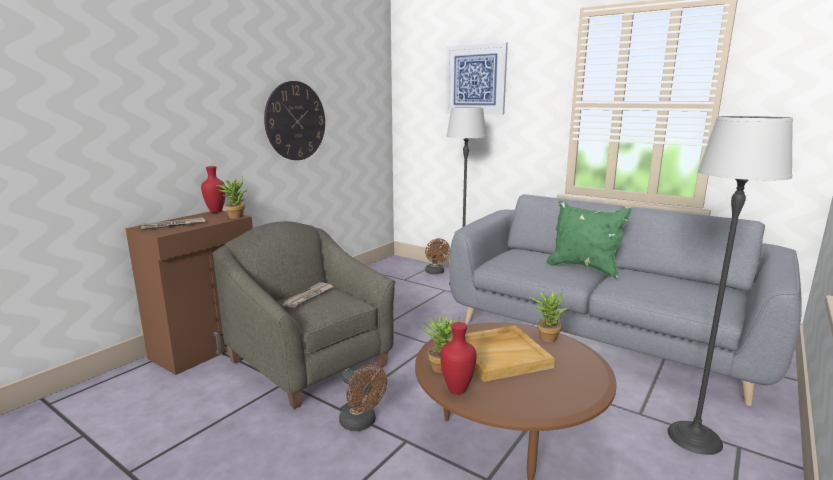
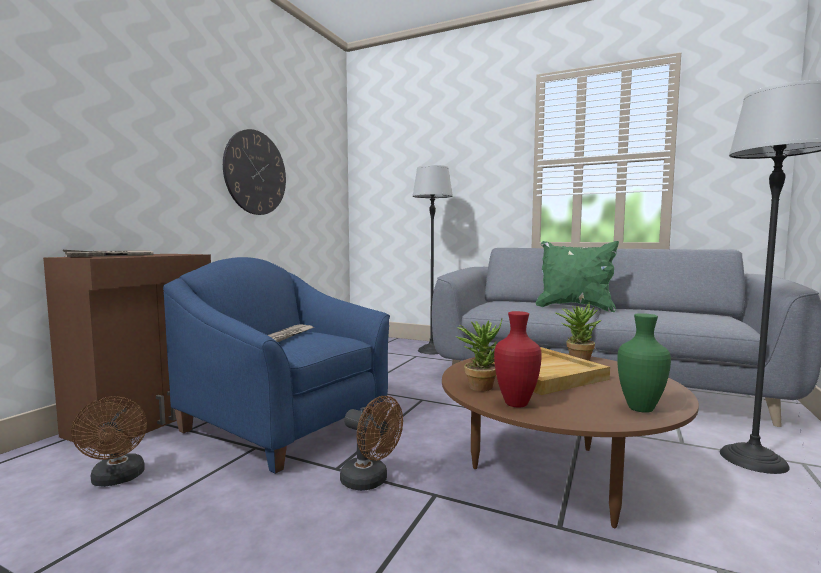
camera: 10 degrees left, 10 degrees down
red vase [201,166,226,213] -> none
grey armchair [213,221,395,409] -> blue armchair [163,257,390,474]
potted plant [216,177,248,219] -> none
brown fan [425,238,450,274] -> brown fan moved to [71,396,147,487]
picture [446,42,508,115] -> none
none -> green vase [617,313,671,413]

